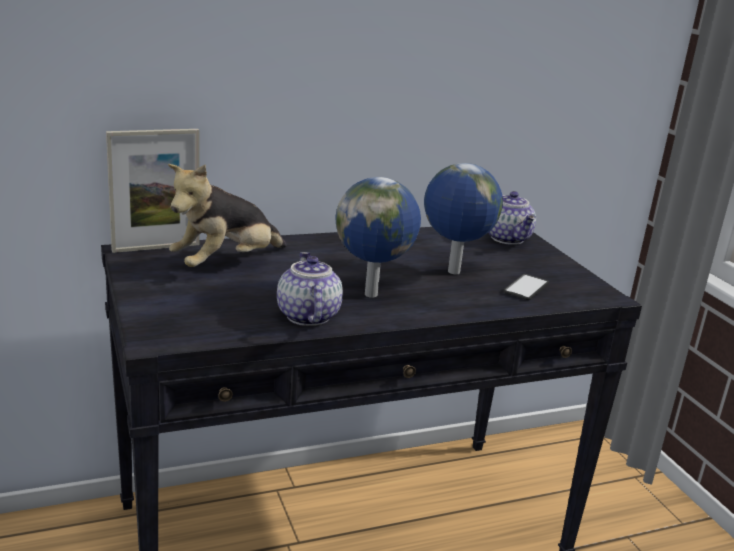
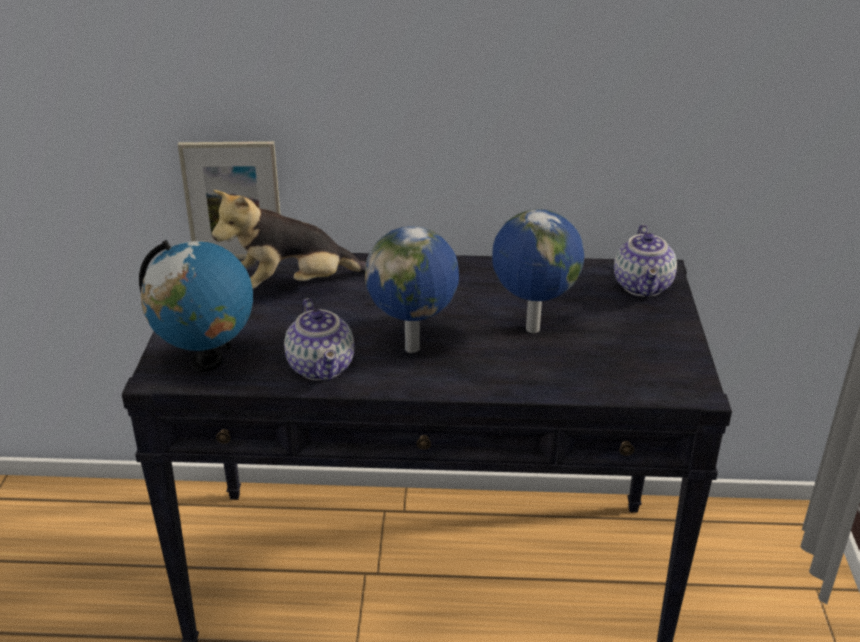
camera: 25 degrees right, 10 degrees up
teapot [277,252,343,326] -> teapot turned 150 degrees clockwise [284,298,354,381]
phone [503,274,549,300] -> none
none -> globe [139,240,253,372]

